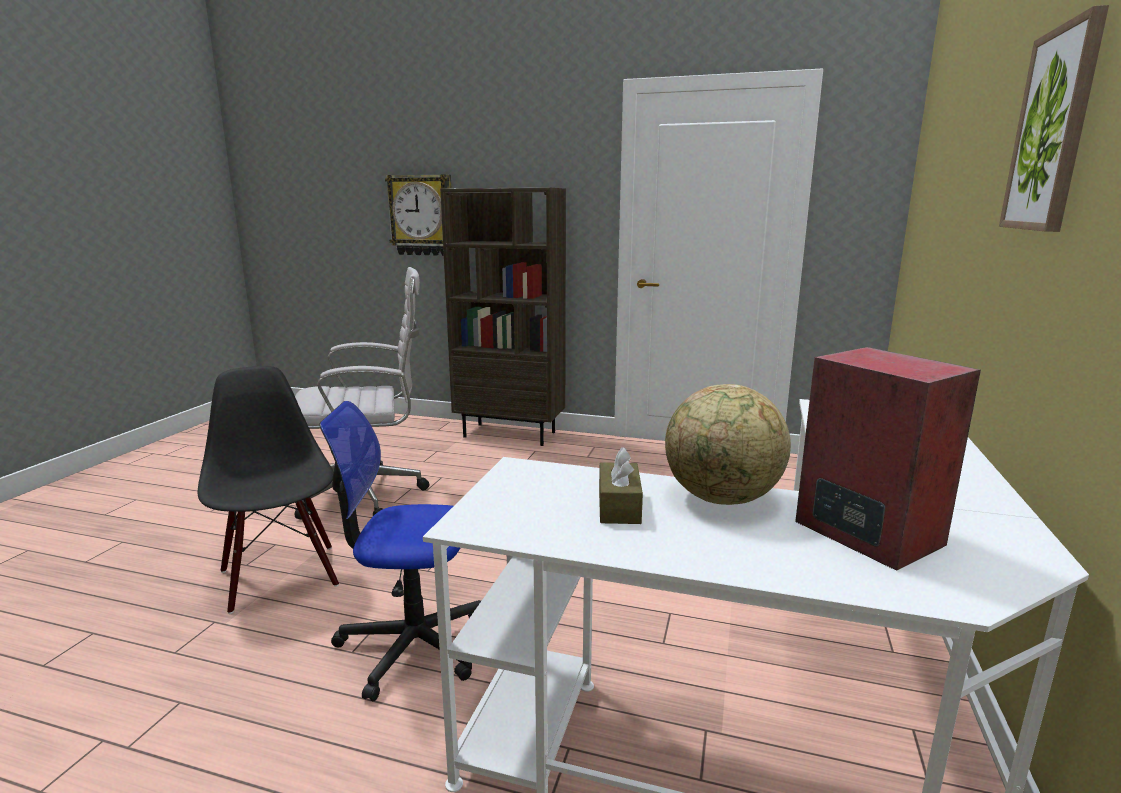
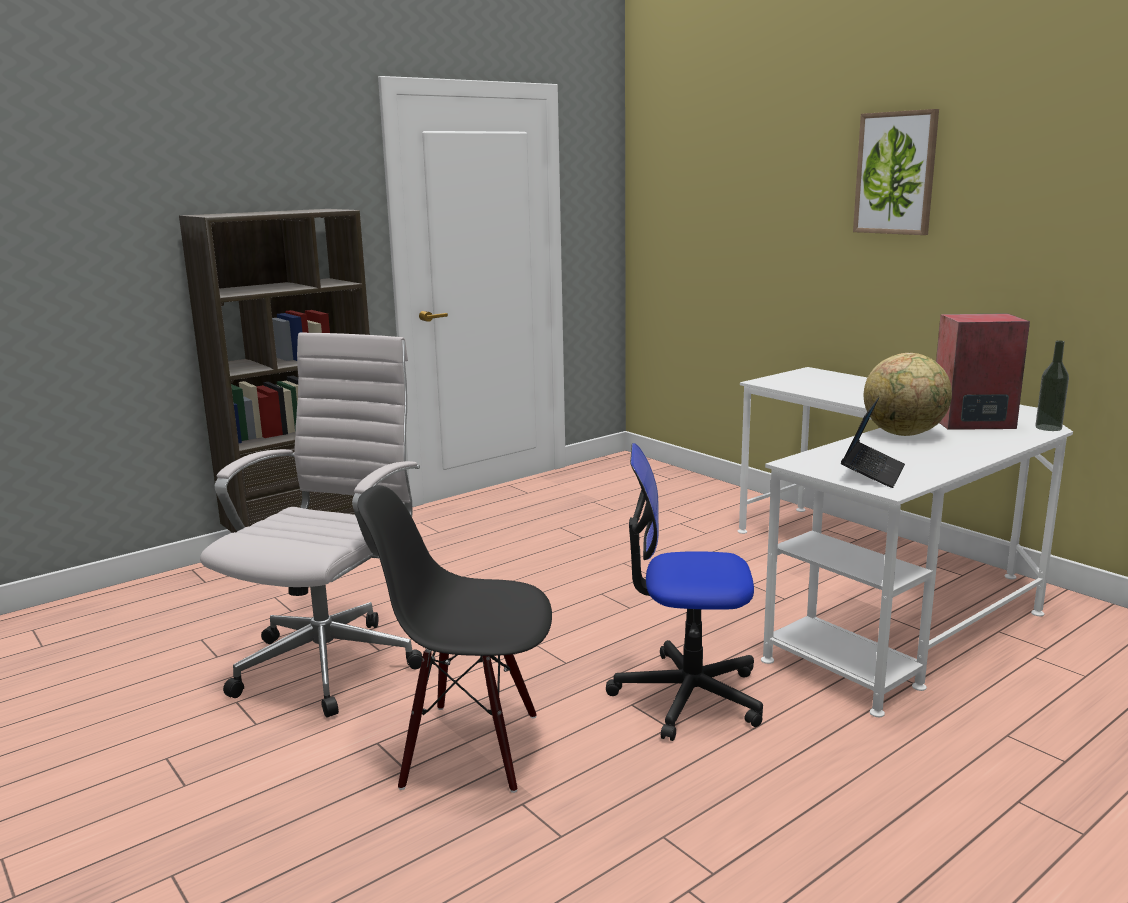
camera: 55 degrees left, 0 degrees up
office chair [319,401,481,701] -> office chair turned 60 degrees clockwise [606,443,763,741]
wall clock [385,174,451,256] -> none
brown tissue box [599,447,643,524] -> none
none -> laptop [841,397,905,488]
none -> bottle [1035,340,1069,431]

